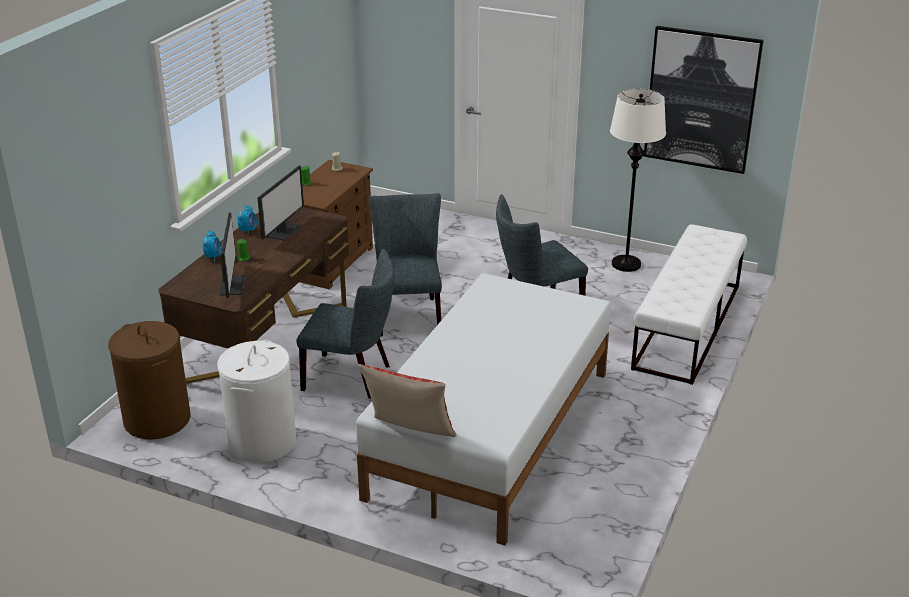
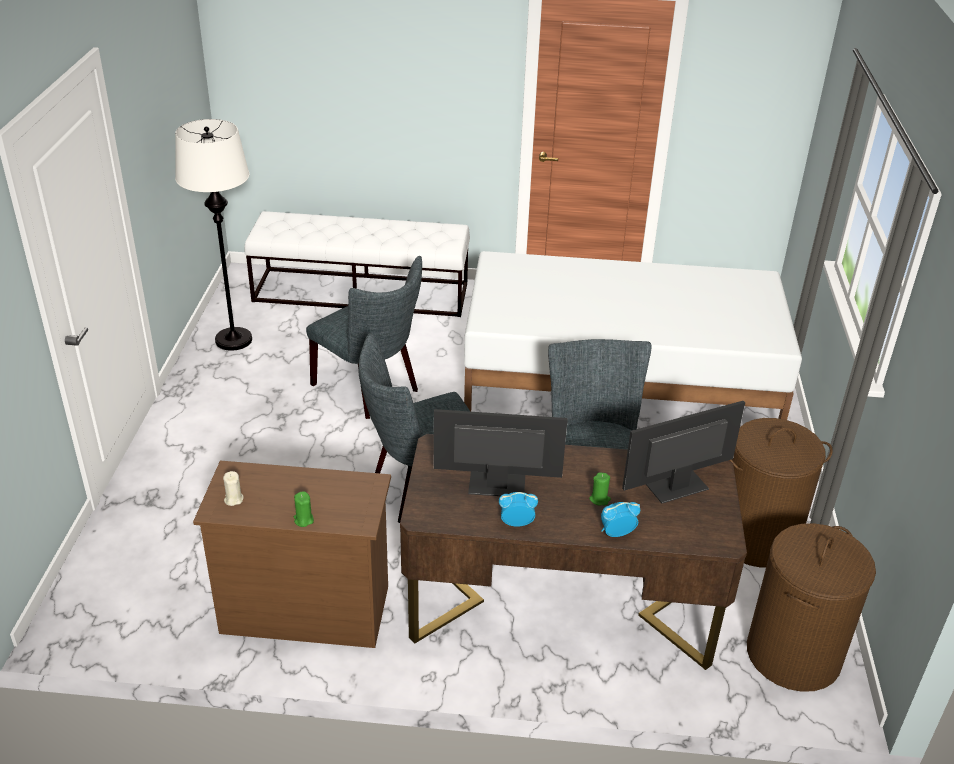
camera: 110 degrees left, 5 degrees up
white laundry basket [217,340,296,463] -> brown laundry basket [729,418,833,568]
pillow [358,364,456,437] -> none
picture [644,26,764,174] -> none

